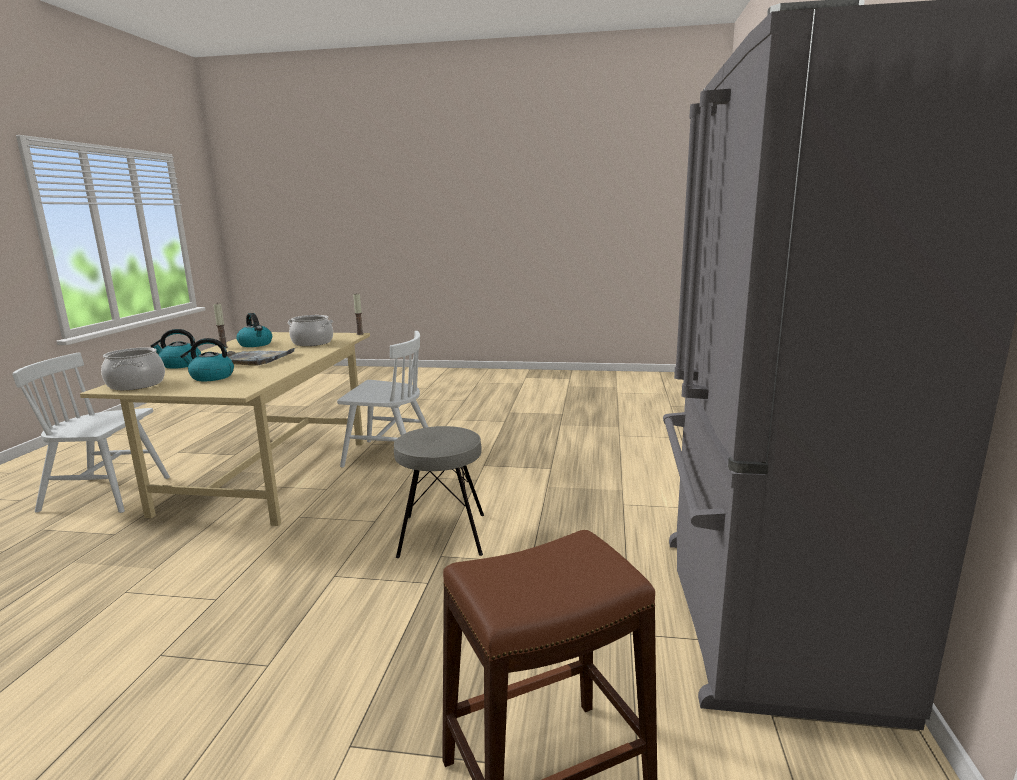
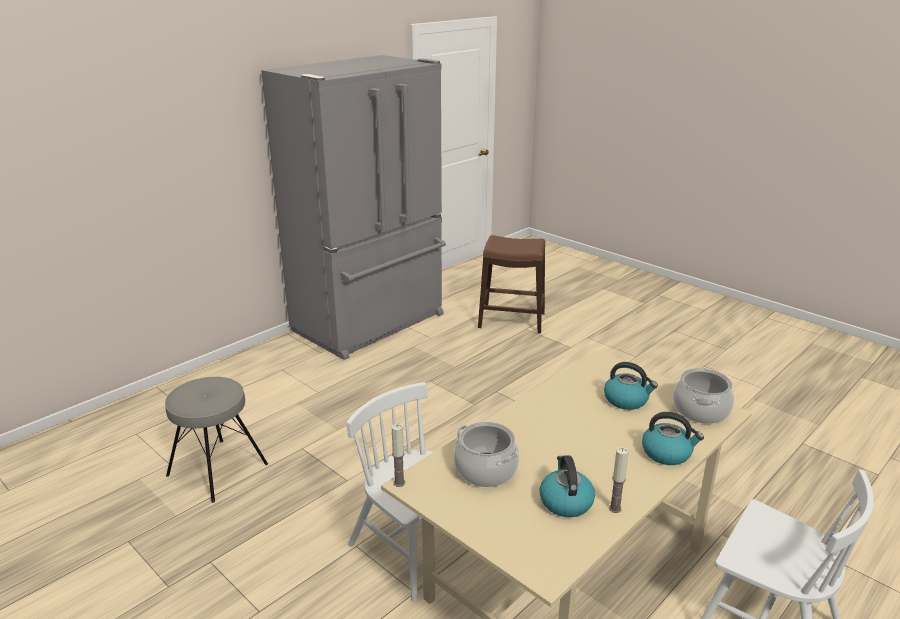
camera: 145 degrees left, 10 degrees up
grey tray [221,348,294,366] -> none
grey stool [394,426,484,558] -> grey stool moved to [165,377,268,503]

